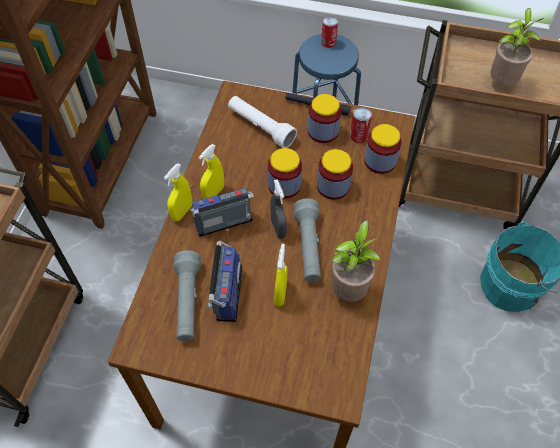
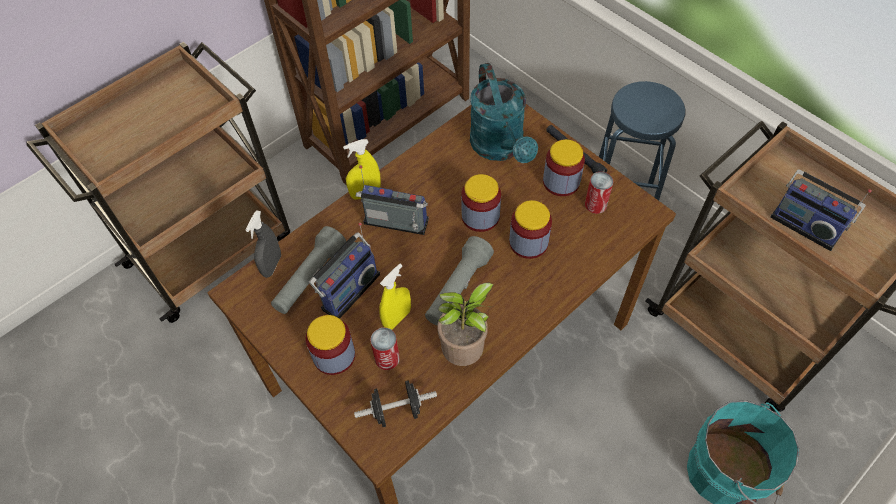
camera: 35 degrees right, 0 degrees up
yellow spray bottle [199,144,224,199] -> none
white flashlight [228,96,297,148] -> turquoise watering can [470,63,538,163]
grey spray bottle [270,179,287,239] -> grey spray bottle moved to [246,210,281,278]
can [321,16,338,48] -> can moved to [370,327,400,370]
jar [364,124,402,174] -> jar moved to [306,315,355,375]
potted plant [490,8,543,86] -> radio [770,170,872,251]
none -> black dumbbell [354,381,437,427]

